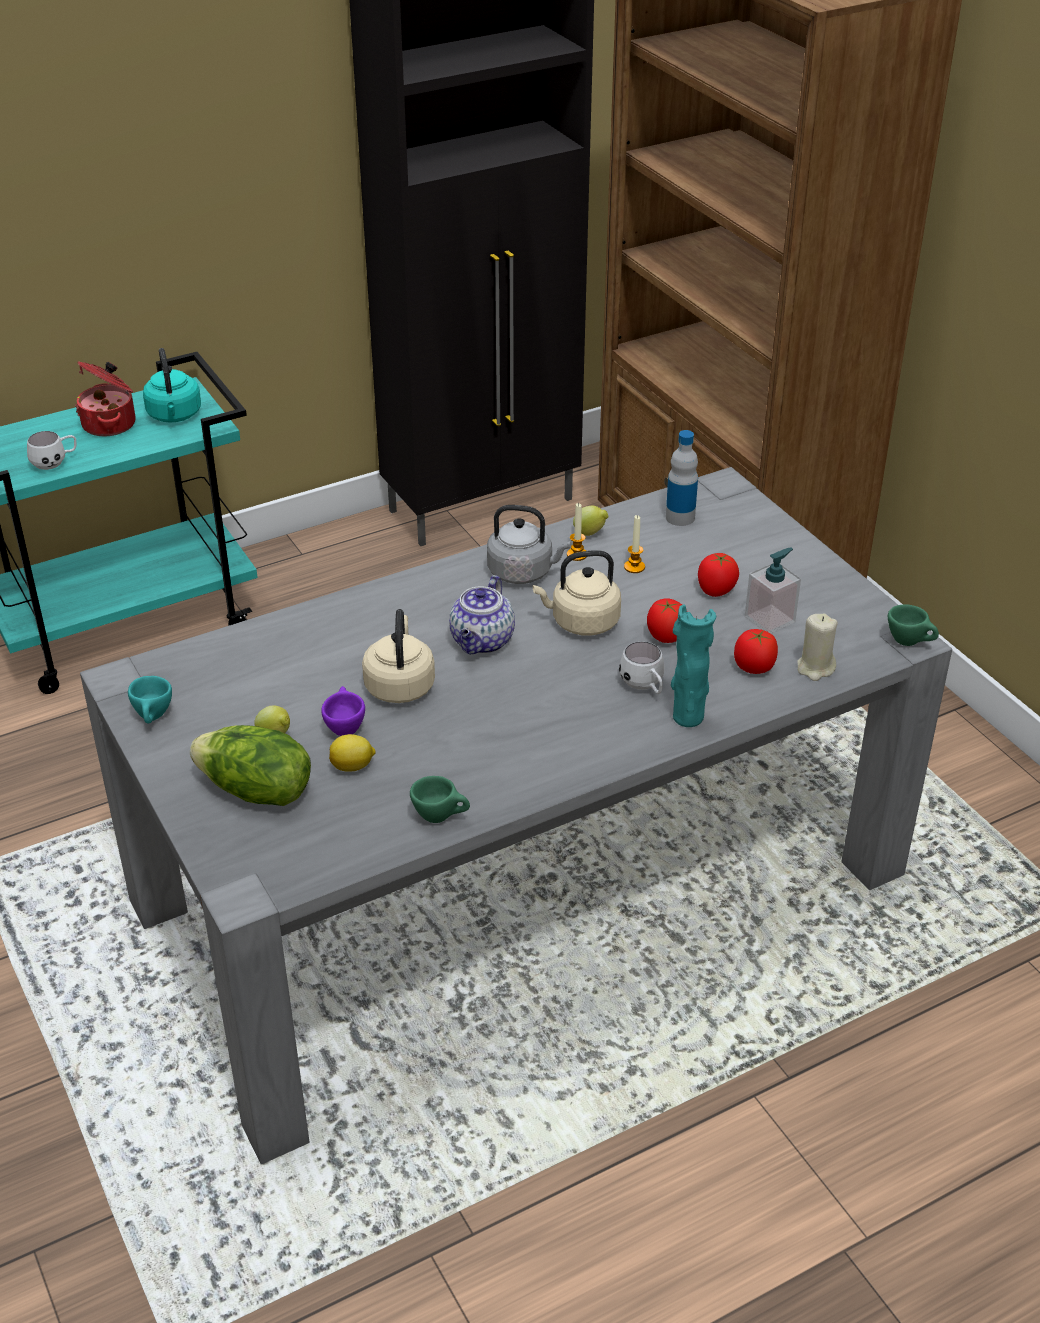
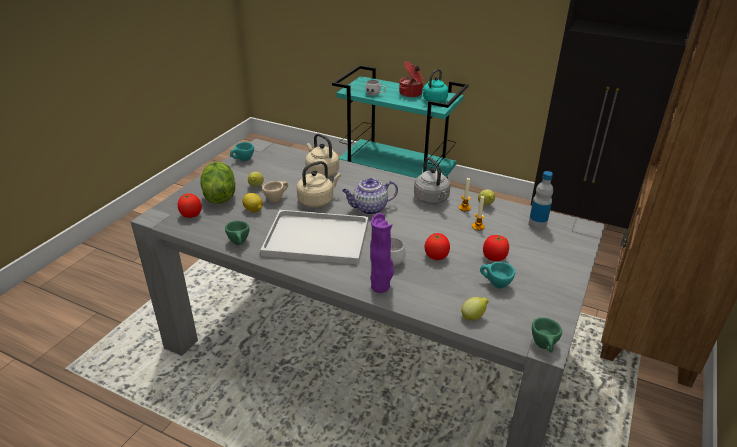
camera: 55 degrees right, 5 degrees down
purple cup [321,686,365,736] -> beige cup [262,181,288,202]
beige kettle [533,550,621,636] -> beige kettle moved to [305,134,339,177]
turquoise vase [671,605,716,727] -> purple vase [370,213,394,293]
tomato [734,629,778,674] -> tomato moved to [178,193,202,218]
soap dispenser [745,548,801,633] -> turquoise cup [480,262,515,289]
beige candle [797,614,838,681] -> lemon [461,297,489,321]
none -> white tray [260,210,368,265]

